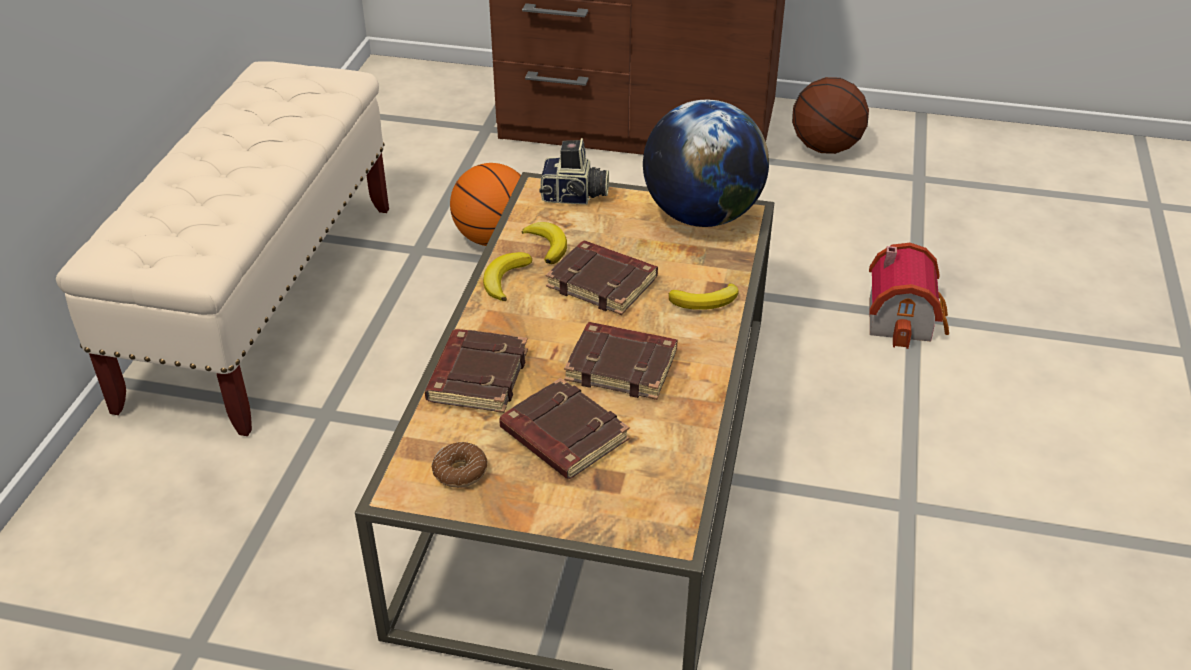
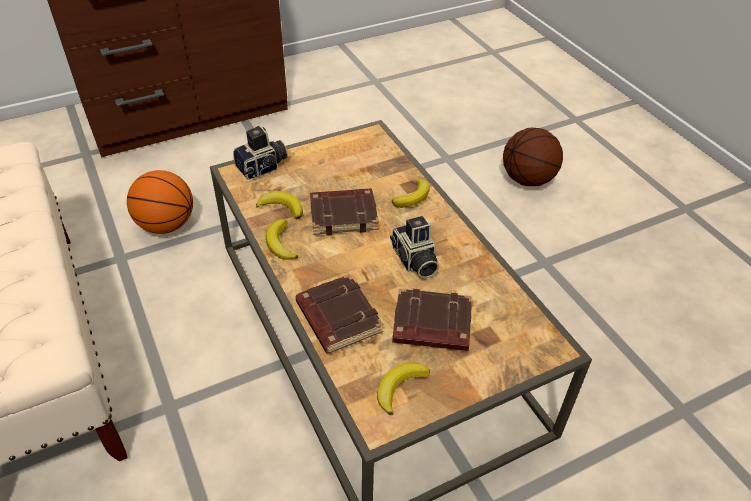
camera: 40 degrees left, 5 degrees up
donut [432,442,487,488] -> banana [377,362,430,415]
brown book [564,322,677,400] -> camera [390,216,439,278]
globe [643,100,769,227] -> none
basketball [792,77,869,154] -> basketball moved to [503,128,563,186]
toy house [869,243,949,349] -> none

